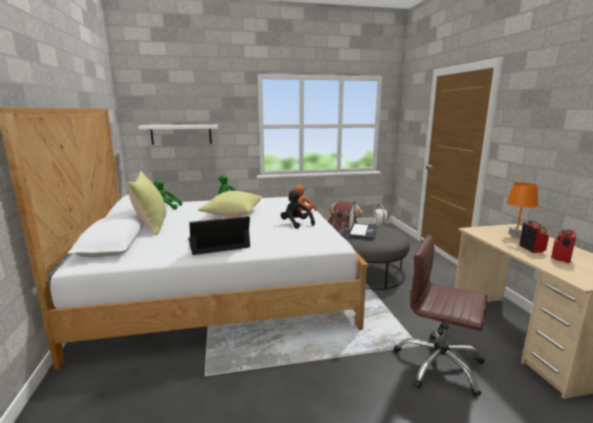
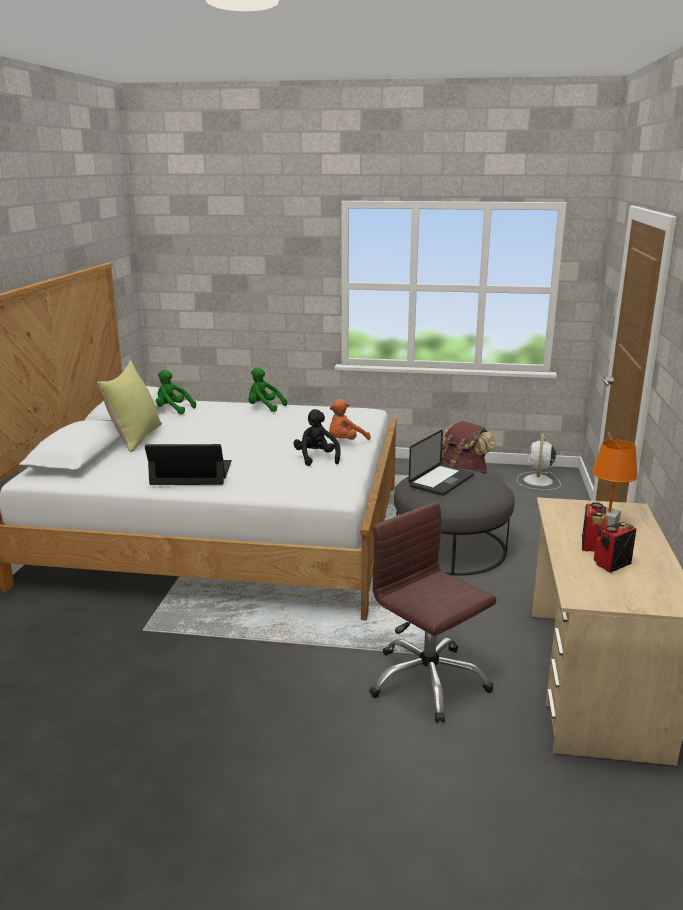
camera: 20 degrees right, 5 degrees up
white shelf [138,125,218,145] -> none
yellow pillow [198,191,262,217] -> none

